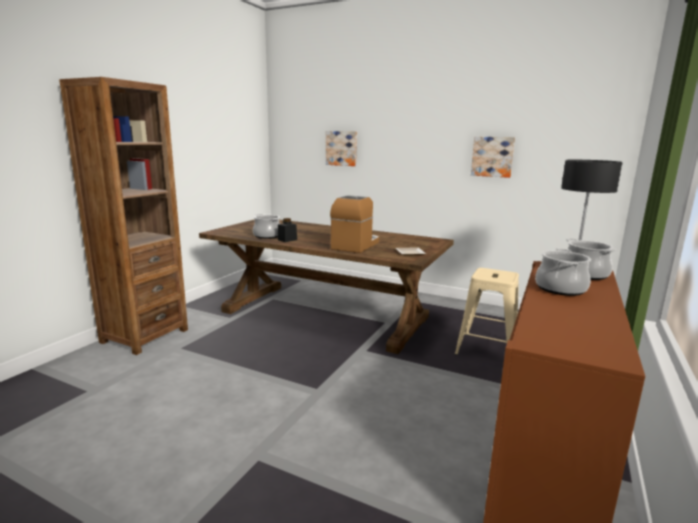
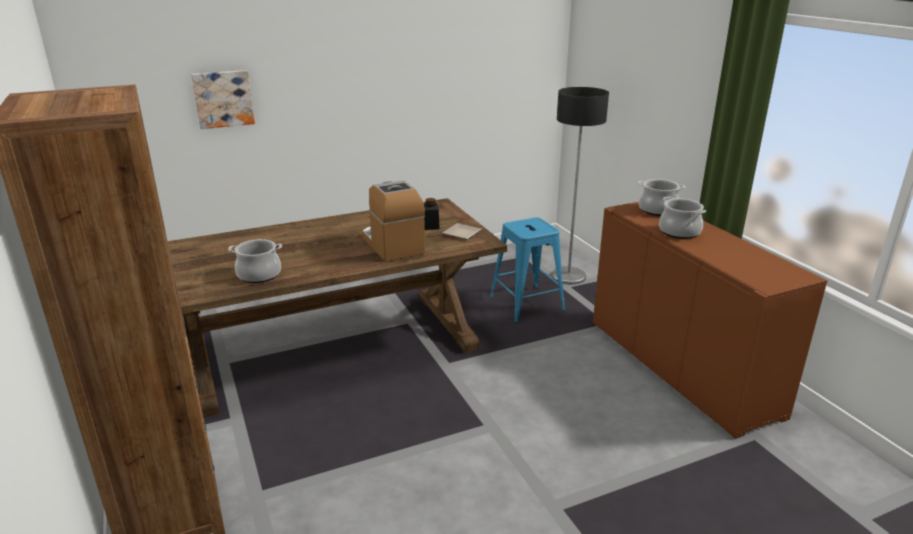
camera: 50 degrees left, 10 degrees up
black jar [278,218,297,242] -> black jar moved to [424,198,440,230]
beige stool [455,268,519,355] -> blue stool [490,217,565,323]
picture [471,137,515,178] -> none

